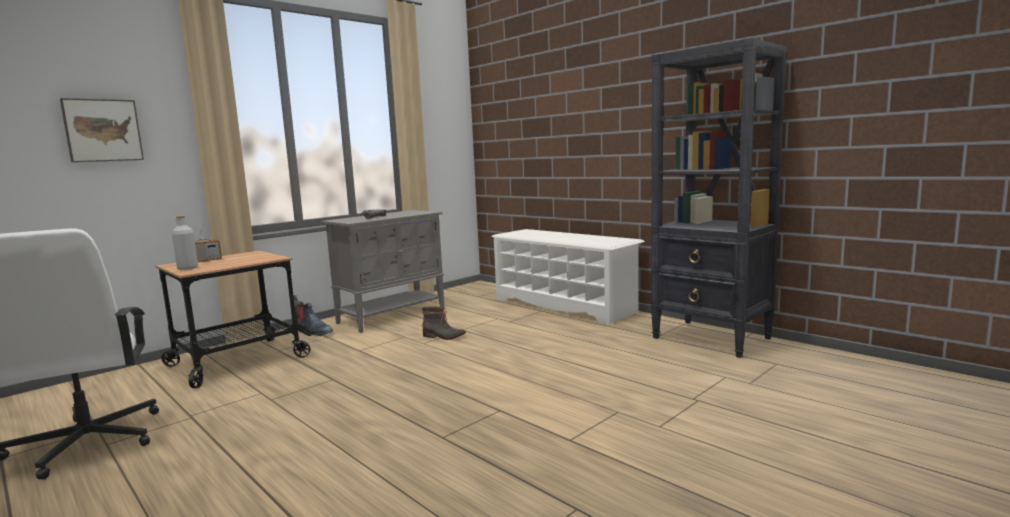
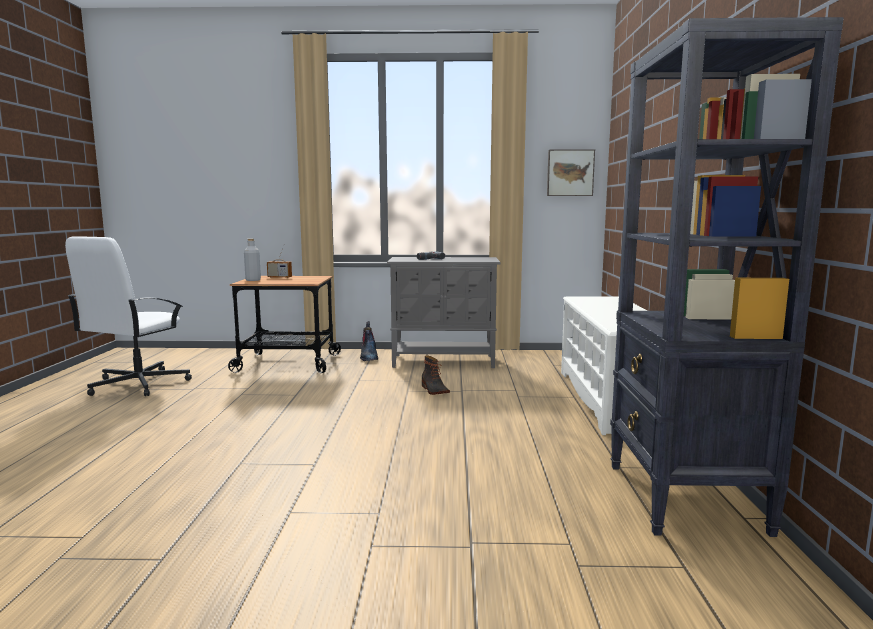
camera: 45 degrees right, 0 degrees up
picture [60,98,144,162] -> picture moved to [547,149,595,196]

